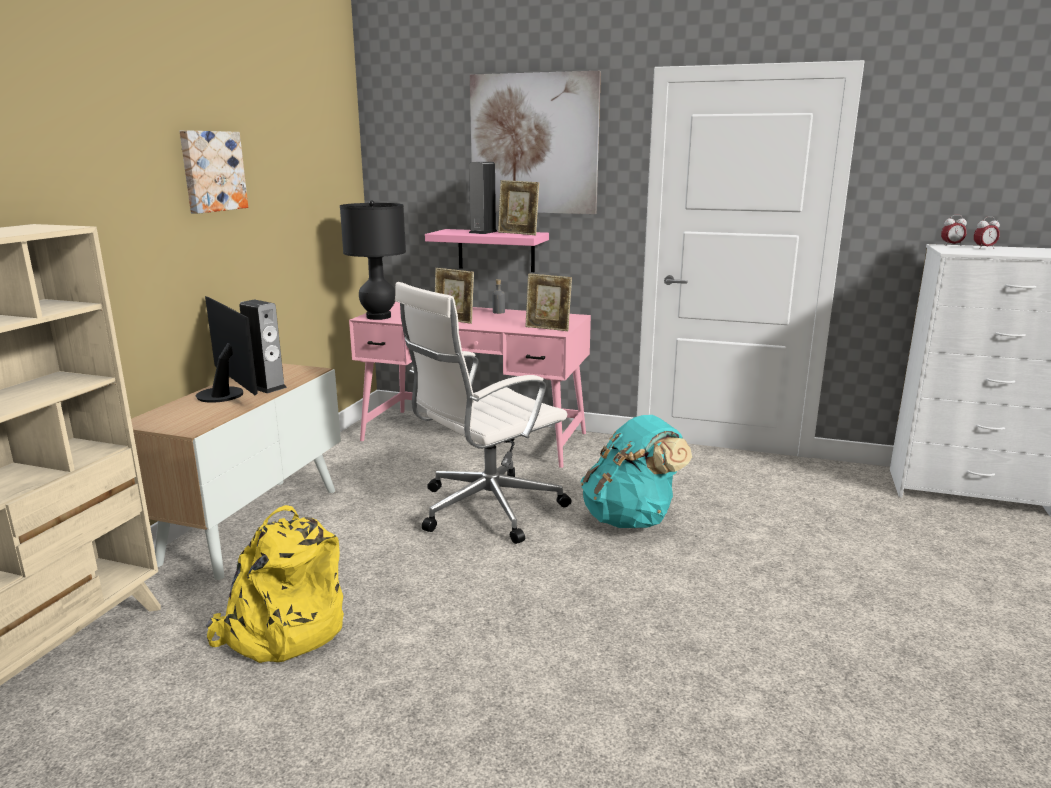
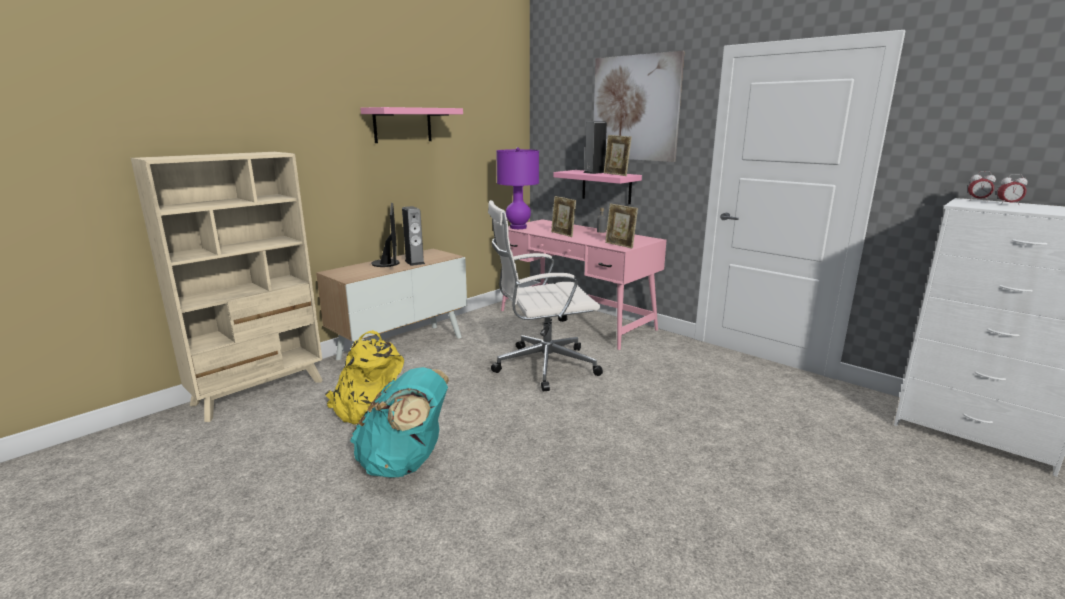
camera: 25 degrees right, 0 degrees up
picture [180,130,248,214] -> pink shelf [360,107,463,143]
black table lamp [340,200,406,320] -> purple table lamp [496,147,539,229]
turquoise backpack [581,415,692,528] -> turquoise backpack moved to [350,367,449,478]

